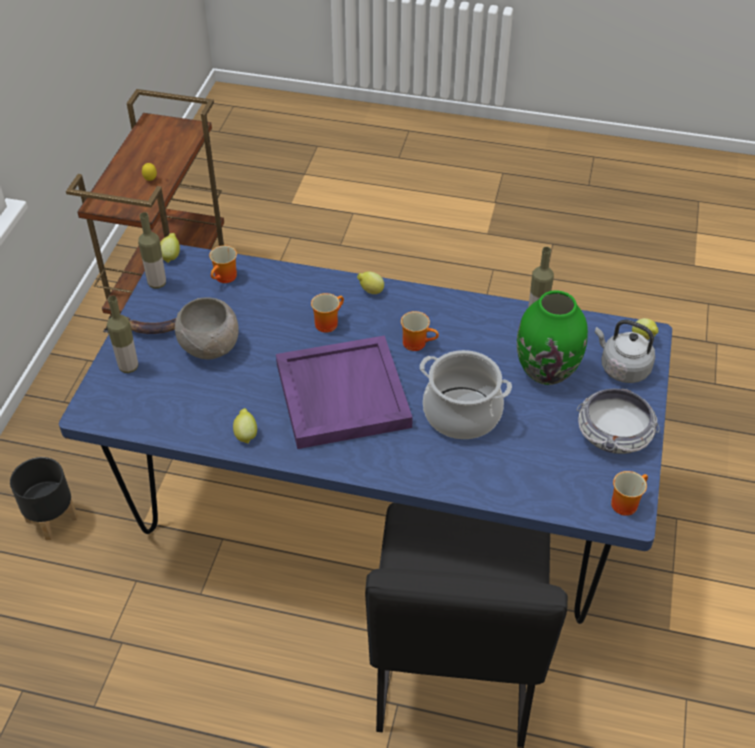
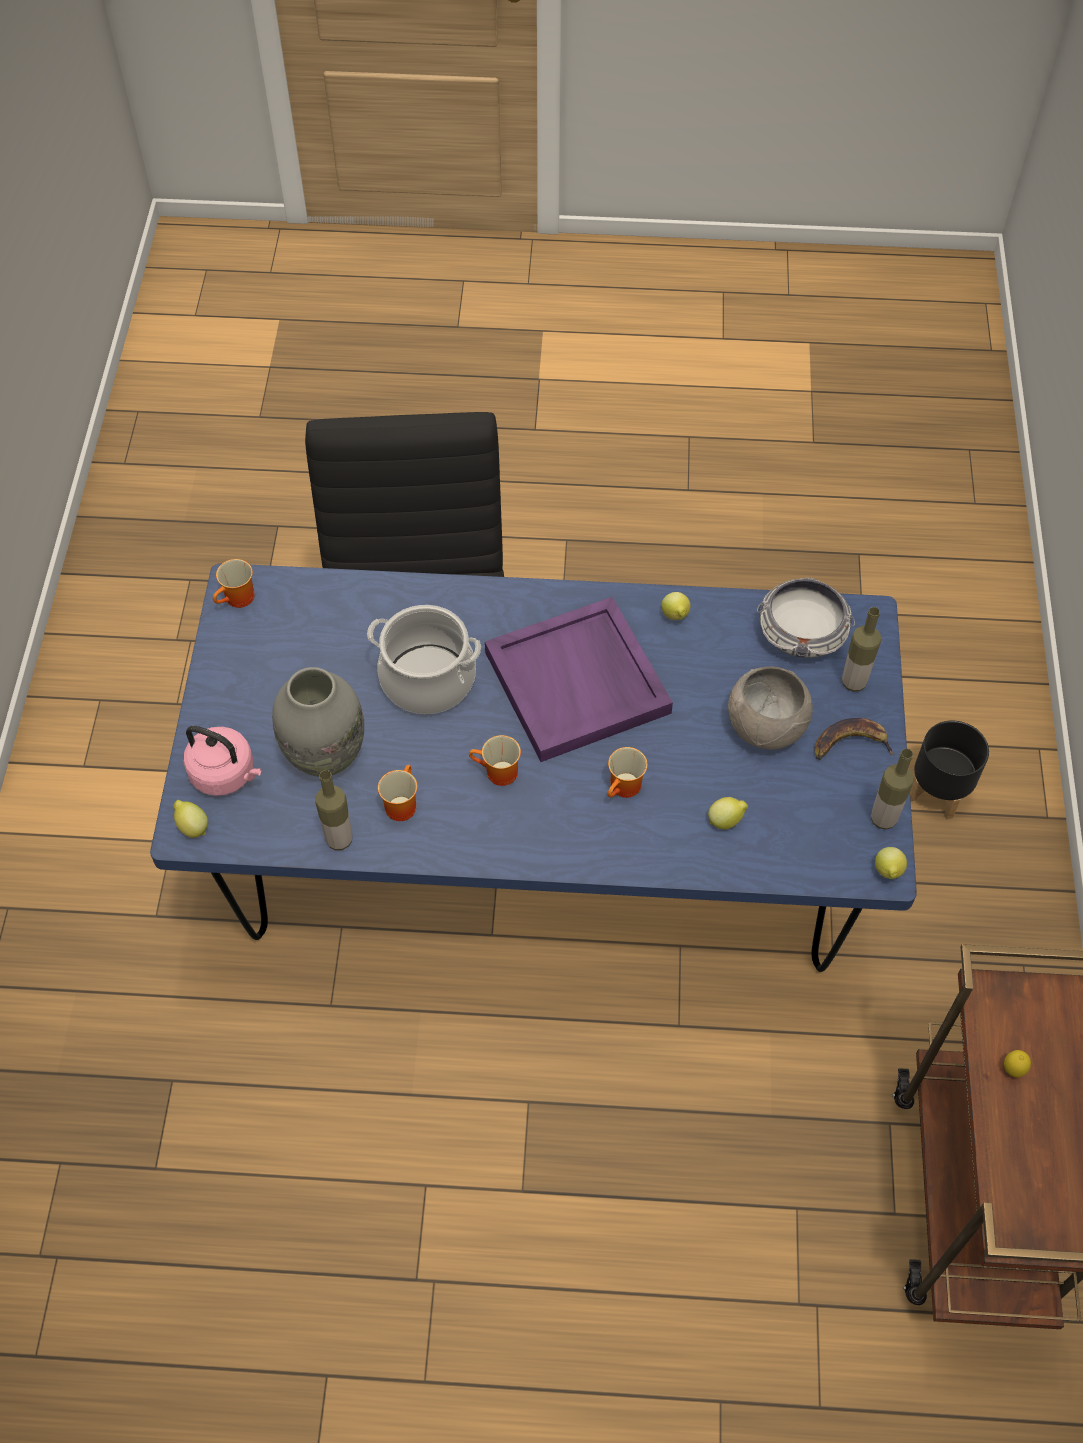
camera: 170 degrees right, 10 degrees up
mug [209,245,237,283] -> mug moved to [378,765,417,821]
lemon [357,271,384,294] -> lemon moved to [708,797,748,830]
green vase [517,290,588,385] -> grey vase [272,667,364,777]
bowl [577,388,660,454] -> bowl moved to [757,577,855,658]
grey kettle [595,320,655,383] -> pink kettle [184,726,261,796]

